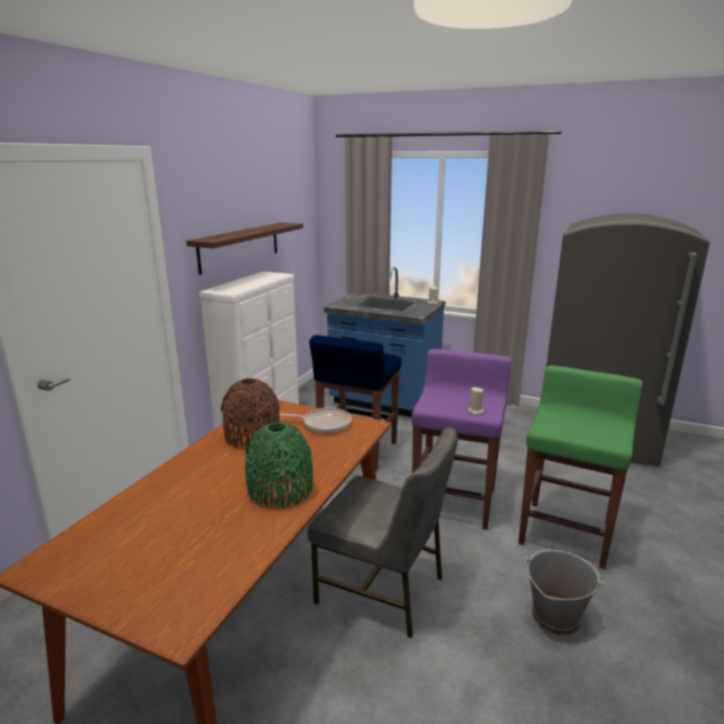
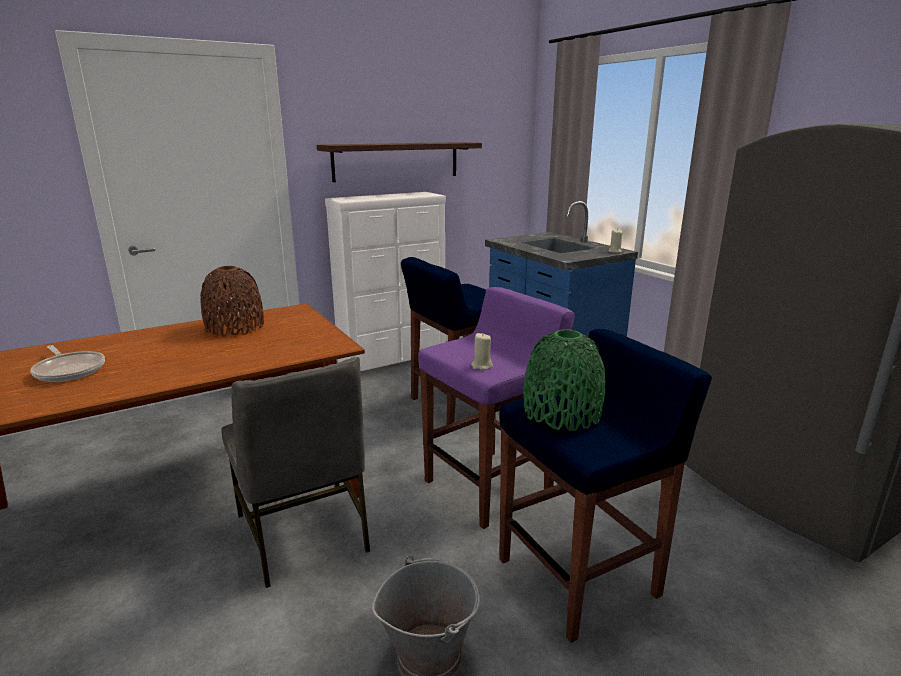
camera: 35 degrees right, 0 degrees up
green vase [245,422,313,508] -> green vase moved to [523,329,606,431]
frying pan [279,408,352,433] -> frying pan moved to [30,345,105,382]
green stool [518,366,642,569] -> blue stool [499,329,712,643]

